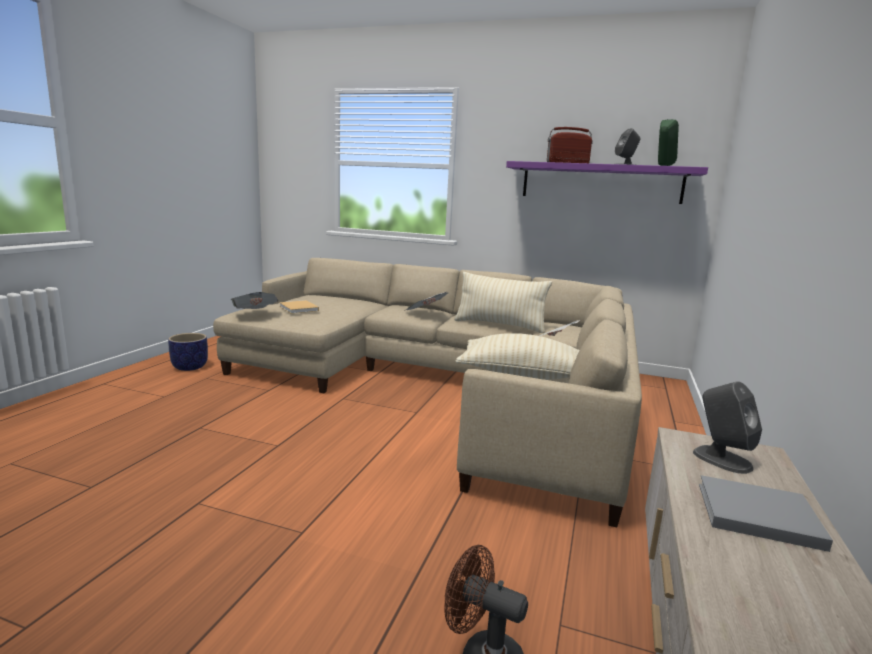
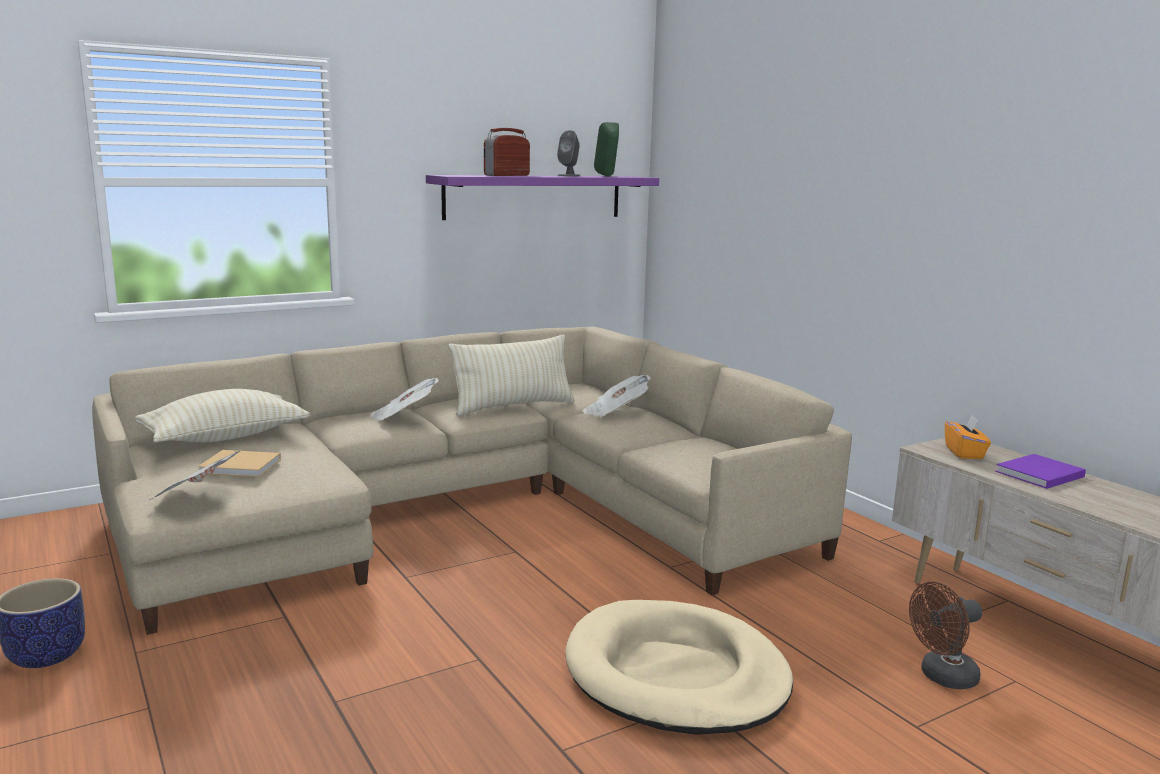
camera: 50 degrees left, 0 degrees up
beige pillow [455,333,580,380] -> beige pillow moved to [135,389,310,442]
grey speaker [693,381,762,474] -> orange tissue box [945,415,991,459]
grey book [699,475,833,552] -> purple book [995,454,1086,489]
none -> beige dog bed [565,600,793,735]

